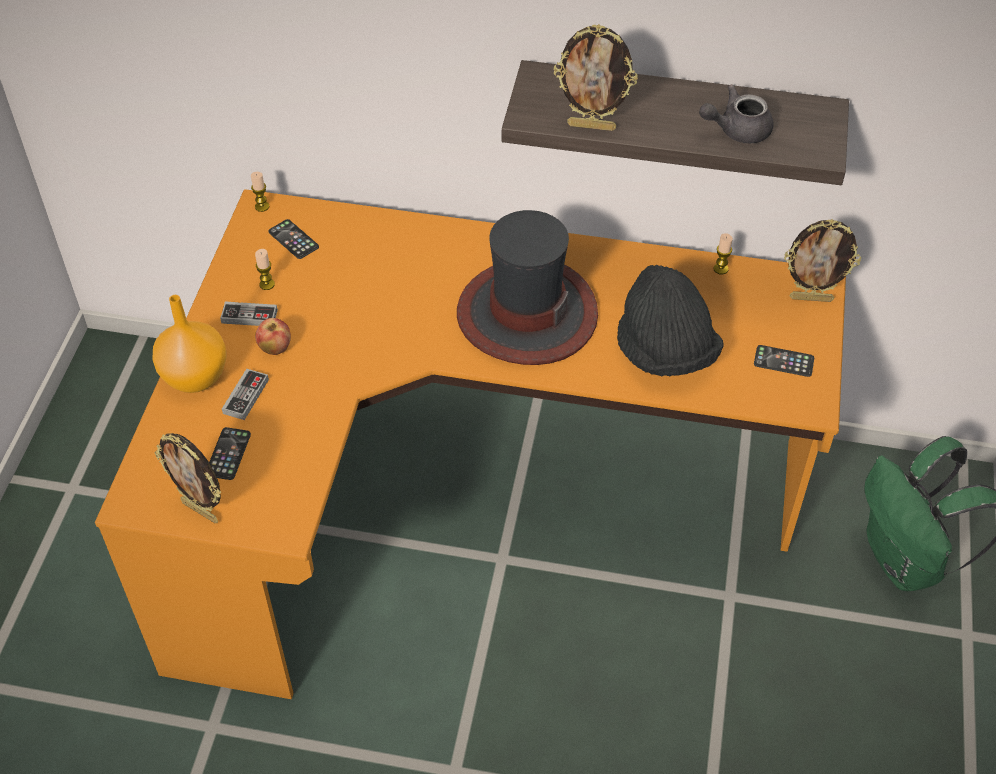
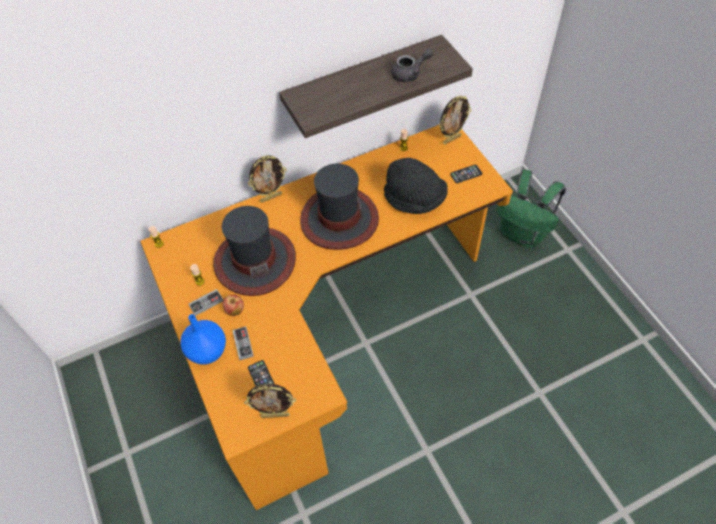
camera: 35 degrees left, 5 degrees up
orange vase [152,295,226,393] -> blue vase [180,314,226,365]
phone [268,219,319,259] -> none
picture frame [553,24,638,131] -> picture frame moved to [248,155,287,203]
grey teapot [699,84,773,143] -> grey teapot turned 150 degrees counterclockwise [391,49,433,82]
none -> hat [213,206,296,296]

